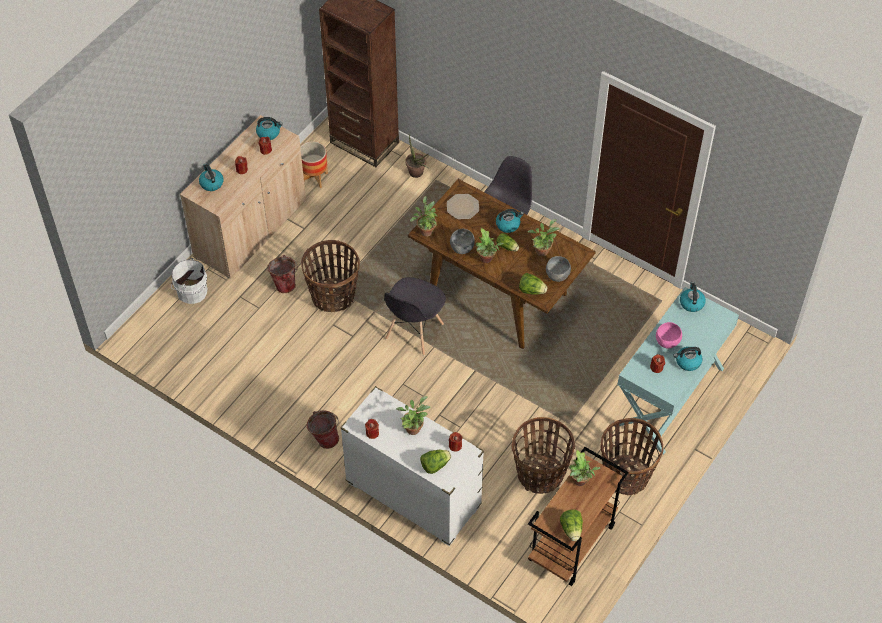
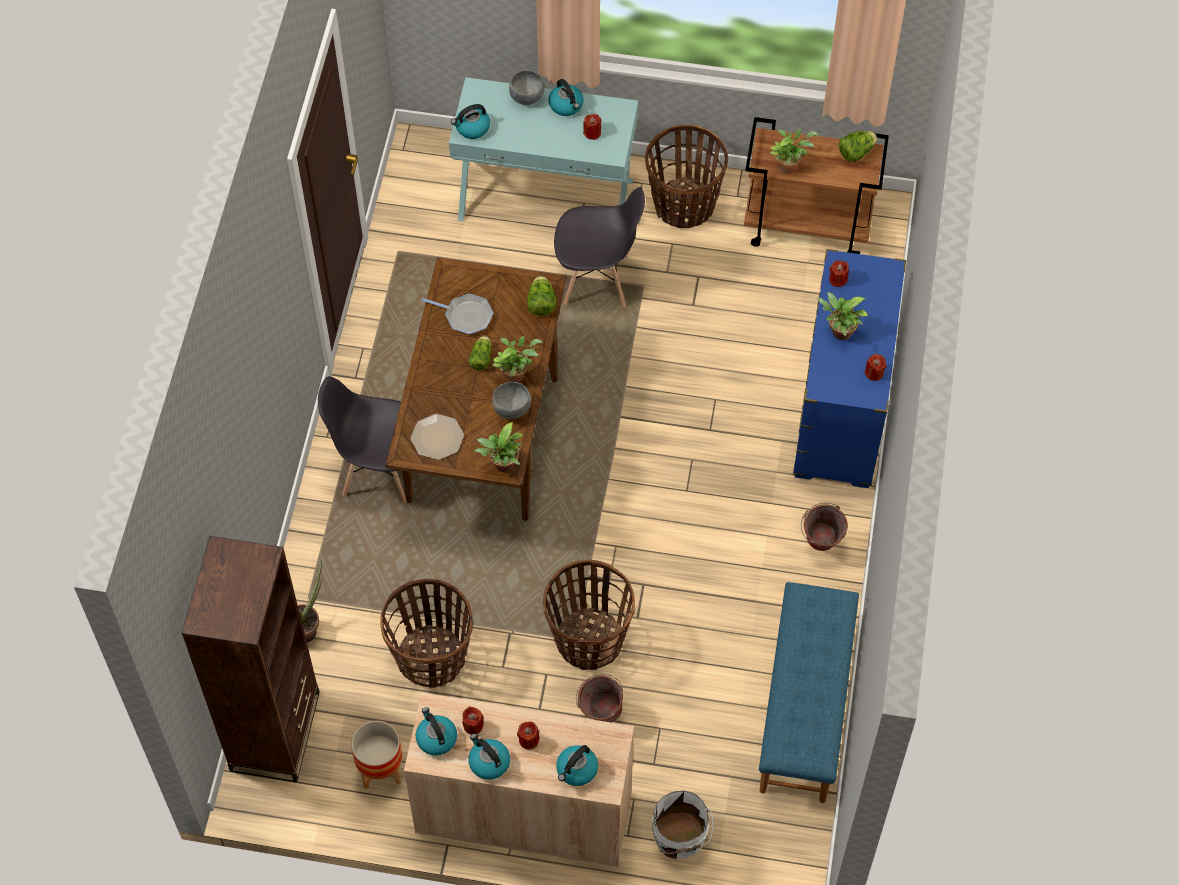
camera: 115 degrees left, 5 degrees up
white dresser [340,386,484,546] -> blue dresser [793,249,906,488]
grey chair [384,277,446,356] -> grey chair moved to [554,187,645,307]
lettuce [420,450,451,474] -> none
kettle [496,209,524,233] -> kettle moved to [468,734,510,780]
basket [511,417,575,494] -> basket moved to [380,579,473,688]
potted plant [528,219,560,256] -> frying pan [421,294,493,335]
grey bowl [546,256,571,282] -> grey bowl moved to [509,70,545,105]
pink bowl [656,322,682,349] -> none
none -> blue bench [759,582,859,803]

